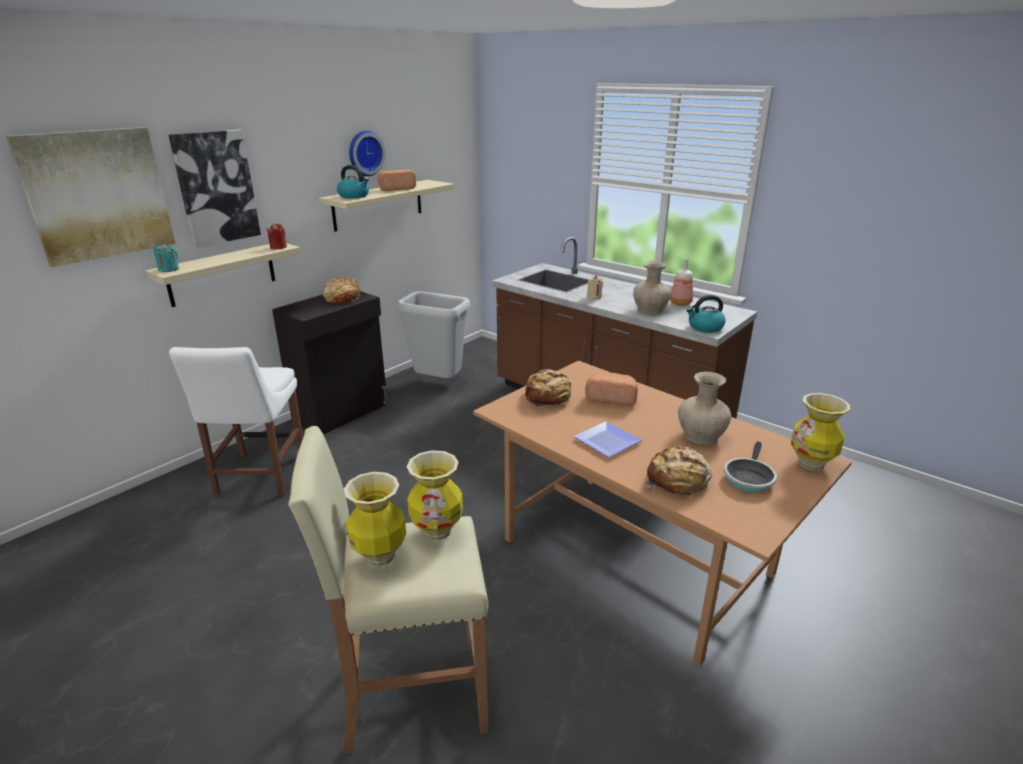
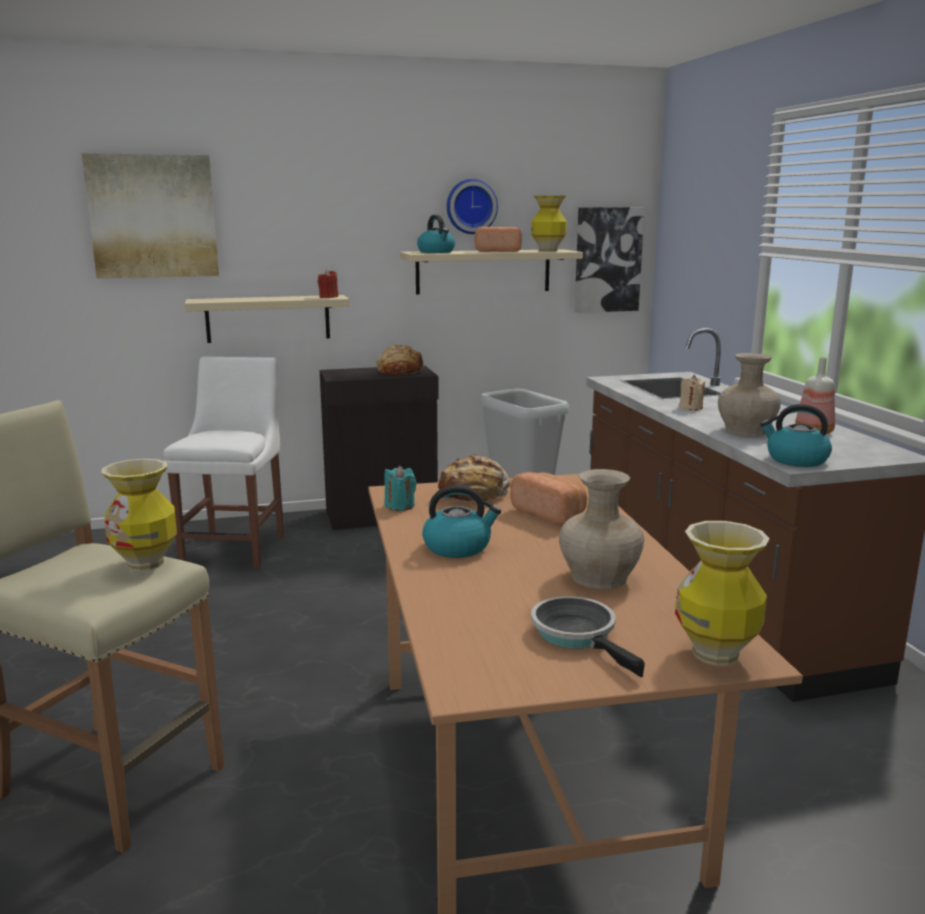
camera: 35 degrees right, 10 degrees down
turquoise candle [153,243,179,272] -> turquoise candle moved to [384,466,416,511]
picture [169,130,261,247] -> picture moved to [575,207,645,313]
white chair [169,347,303,496] -> white chair turned 150 degrees clockwise [163,356,284,569]
vase [344,472,406,567] -> vase moved to [531,196,567,252]
plate [573,421,642,457] -> kettle [422,485,501,558]
bread [644,446,712,497] -> none
frying pan [724,441,777,493] -> frying pan turned 90 degrees clockwise [531,596,645,677]

